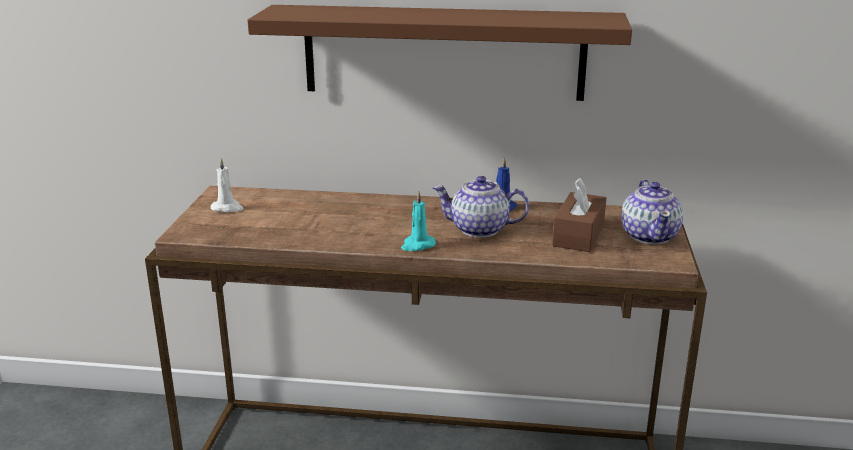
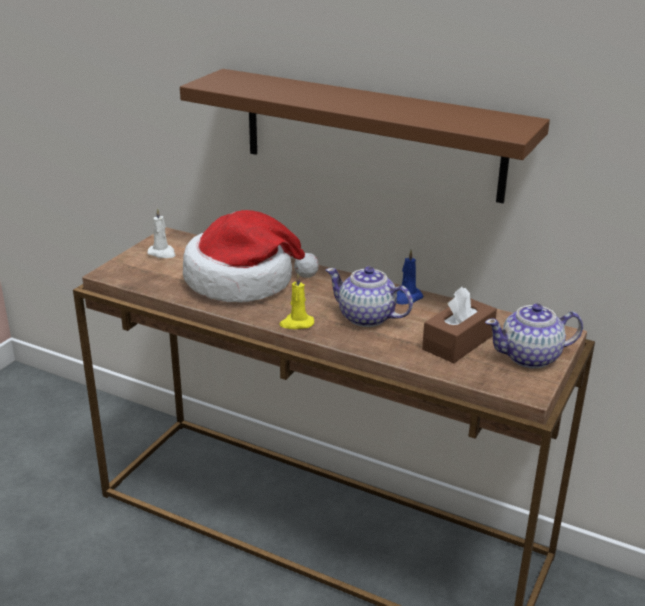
camera: 20 degrees right, 5 degrees up
turquoise candle [401,191,436,251] -> yellow candle [279,274,314,329]
teapot [621,179,683,245] -> teapot turned 60 degrees clockwise [485,303,583,369]
none -> hat [183,210,319,302]

